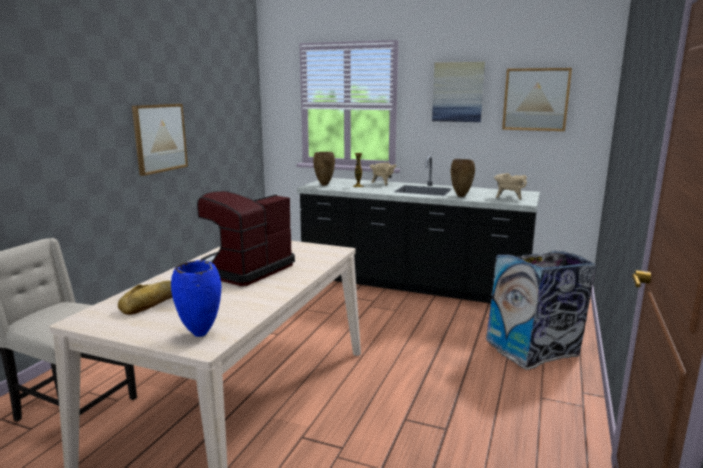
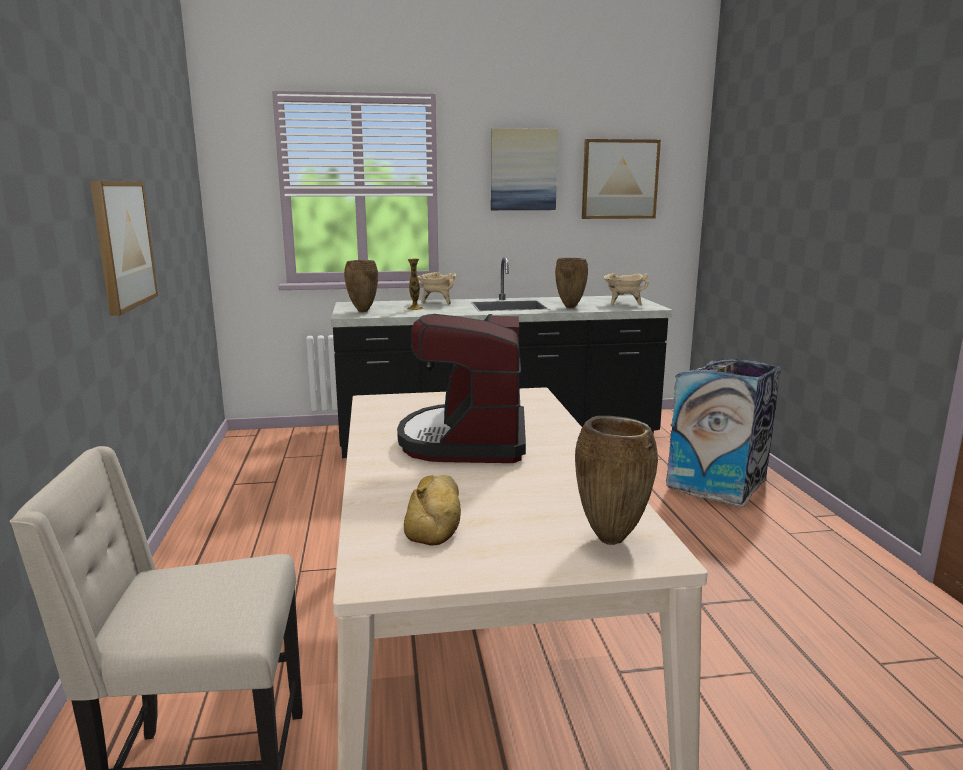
camera: 30 degrees left, 0 degrees up
blue vase [171,260,221,337] -> brown vase [575,416,658,545]

